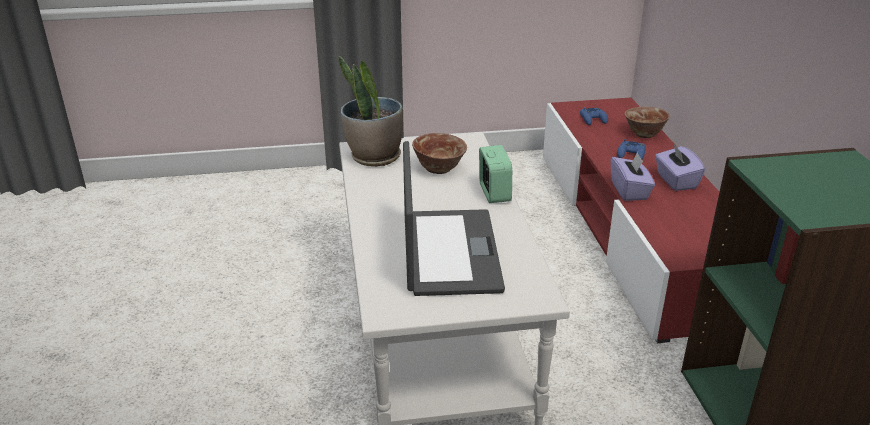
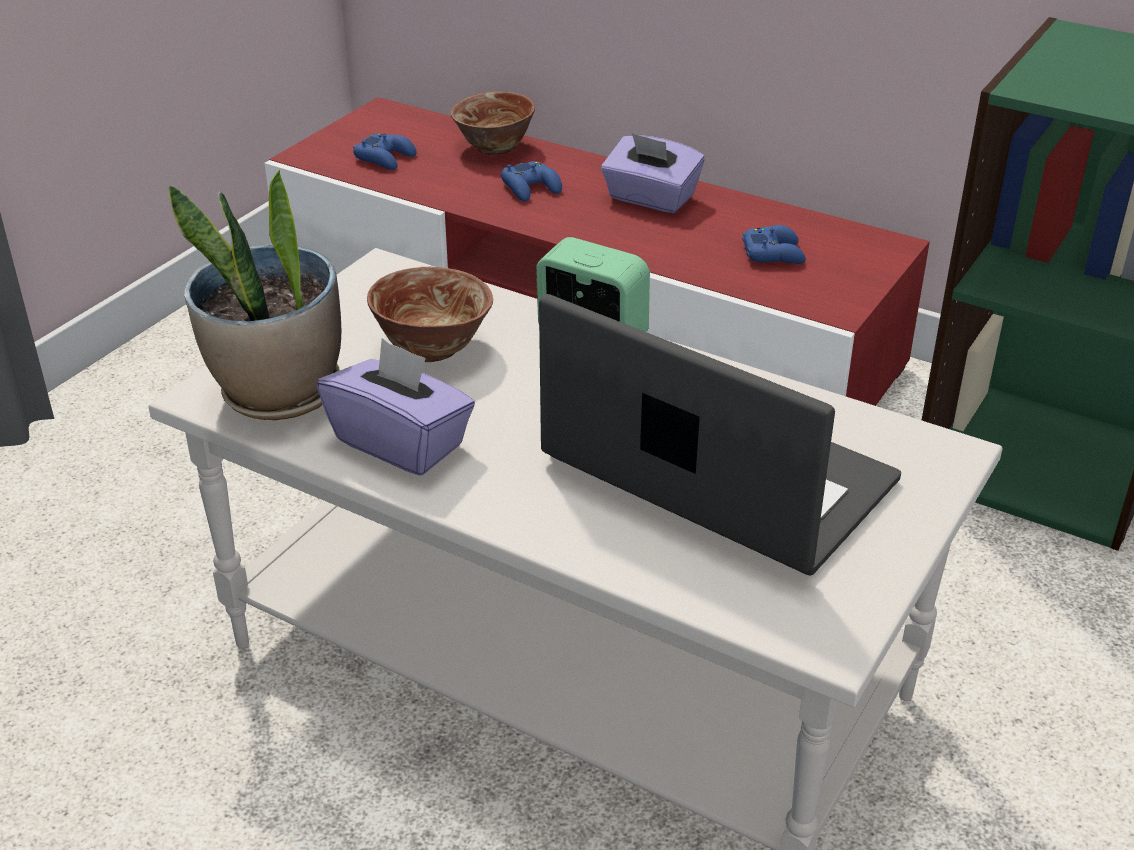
camera: 50 degrees left, 5 degrees up
purple tissue box [611,152,655,201] -> purple tissue box moved to [317,338,475,476]
none -> blue game controller [742,225,806,264]

